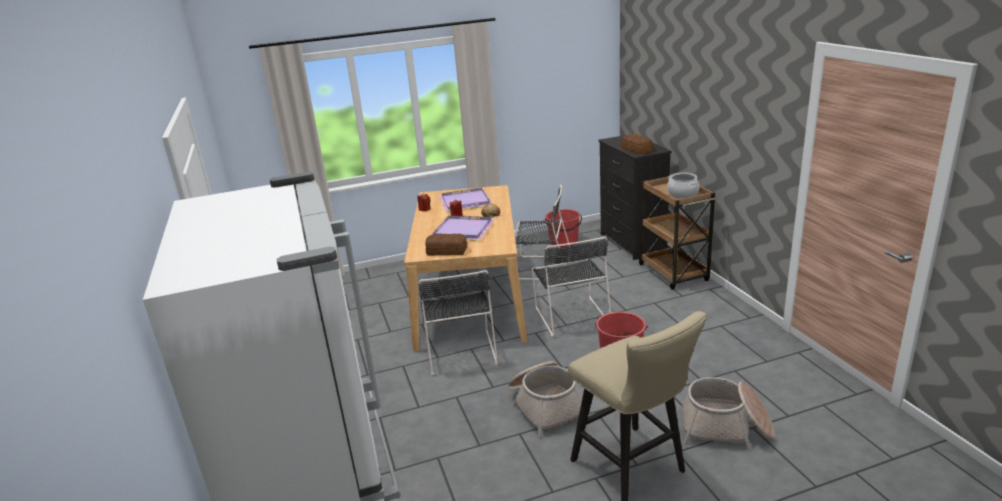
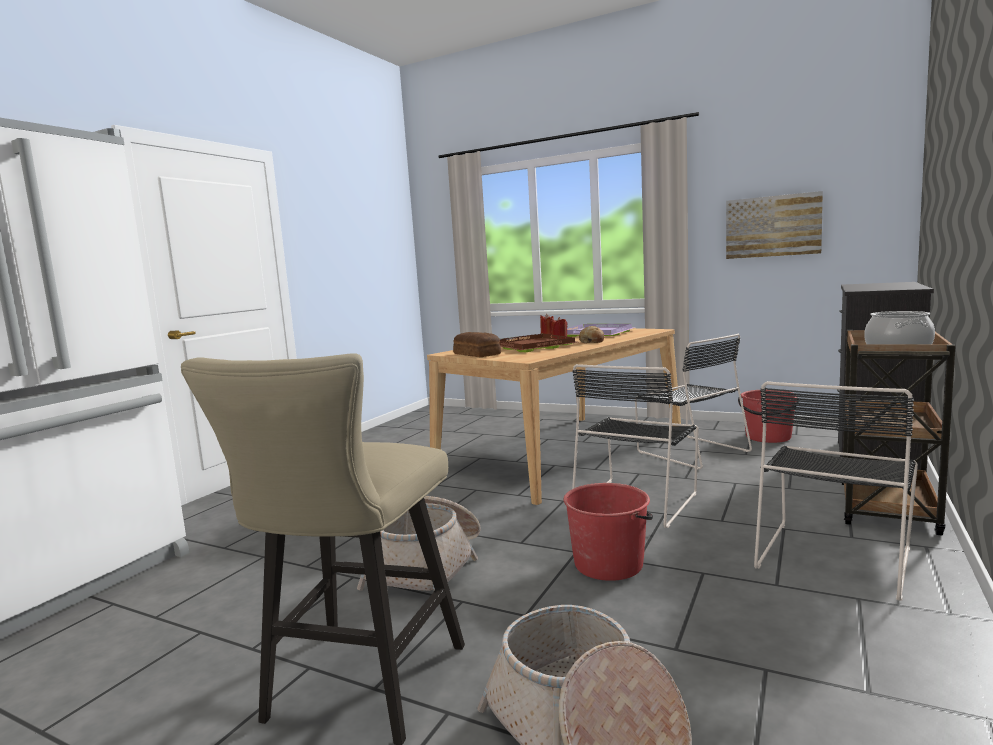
camera: 45 degrees right, 15 degrees down
black chair [418,270,498,376] -> black chair moved to [754,381,918,601]
purple tray [432,215,495,241] -> brown tray [499,334,578,352]
bread [621,134,653,154] -> none
none -> picture [726,191,823,259]

